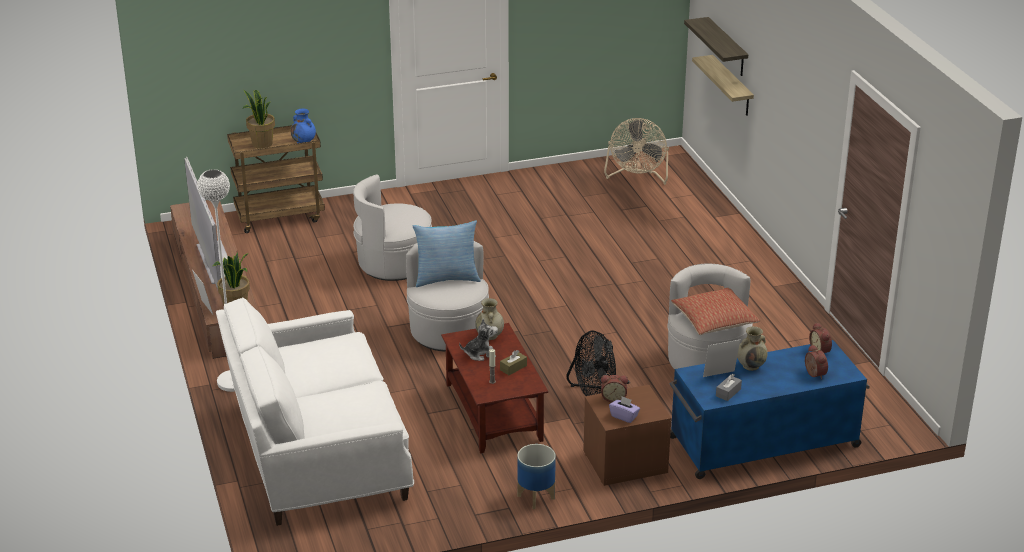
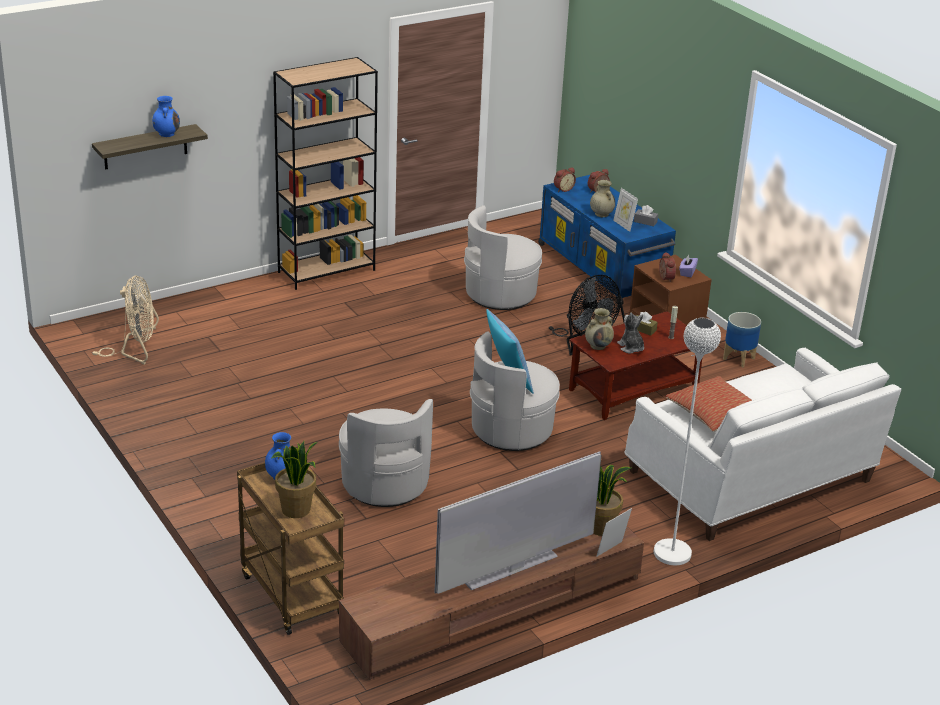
camera: 105 degrees left, 0 degrees up
pillow [671,288,760,335] -> pillow moved to [666,376,752,432]
shelf [692,55,754,116] -> none
none -> blue vase [152,96,180,137]
none -> beige bookcase [273,57,378,290]

